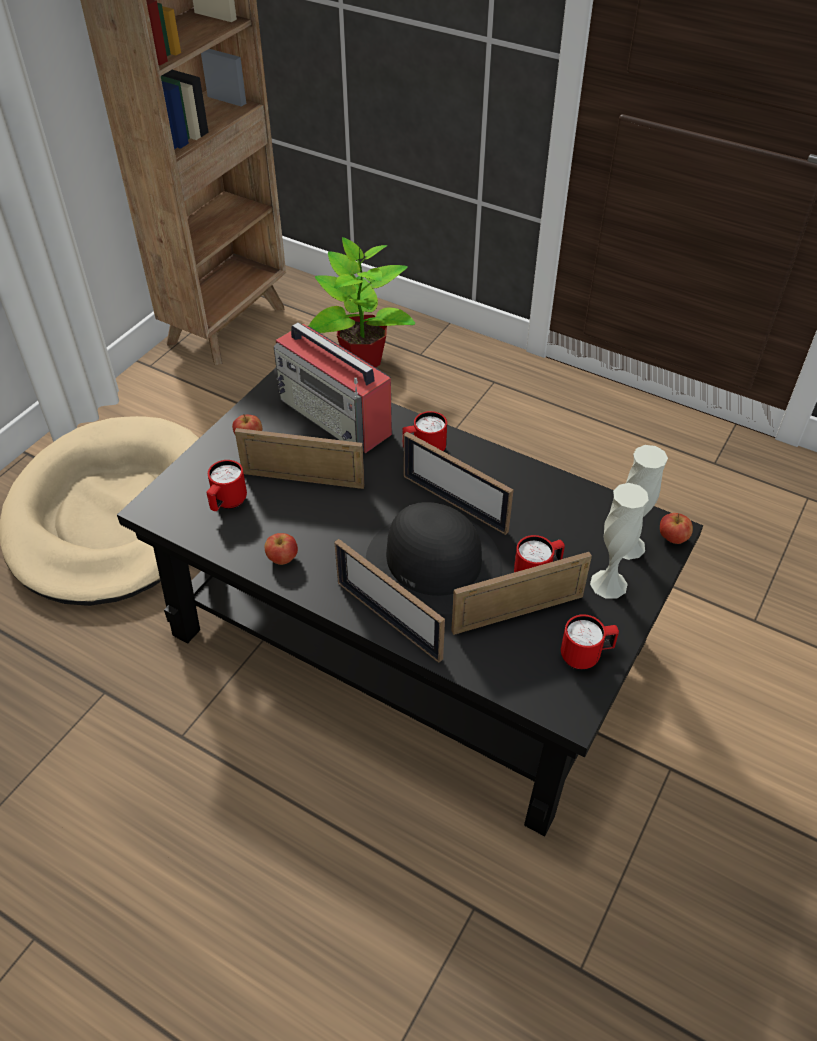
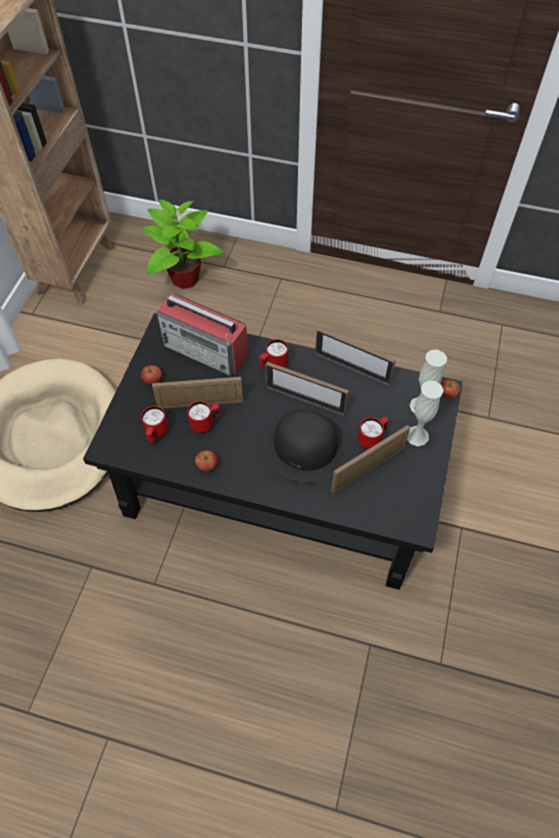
camera: 15 degrees left, 10 degrees up
picture frame [334,539,445,663] -> picture frame moved to [315,327,396,385]
red mug [561,614,619,670] -> red mug moved to [187,401,220,433]

